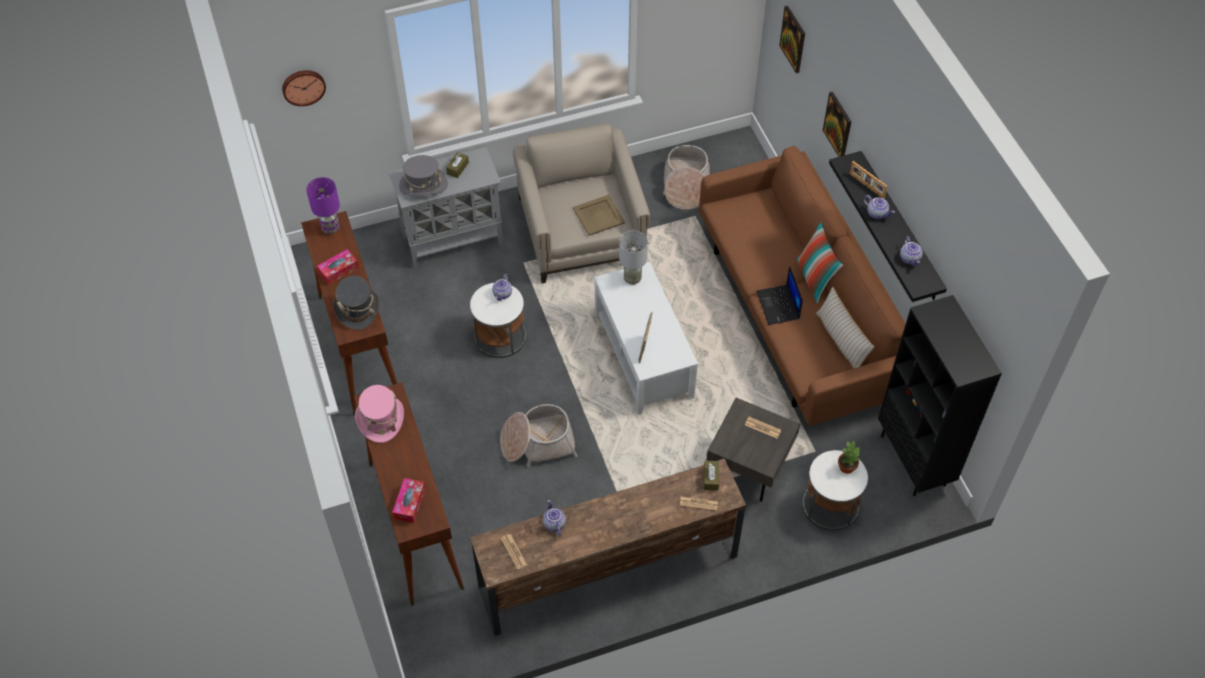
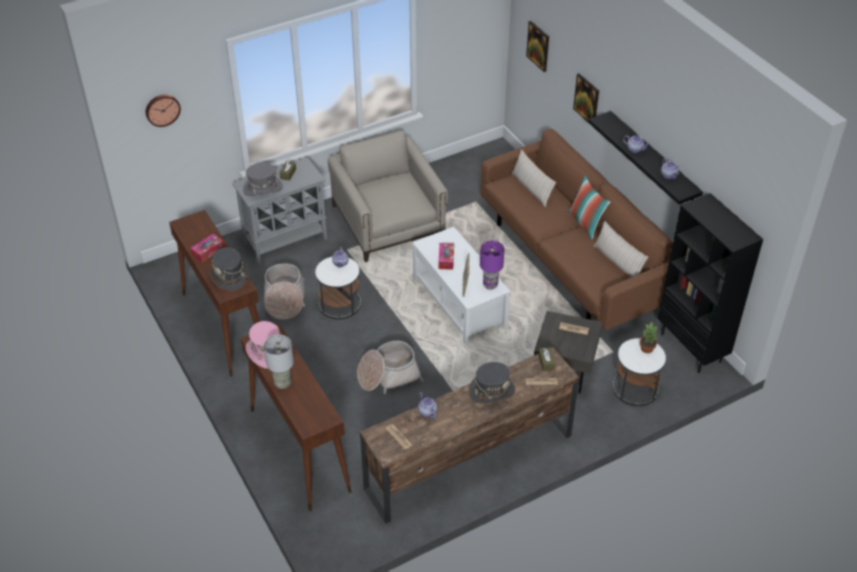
camera: 10 degrees left, 10 degrees down
purple table lamp [306,177,340,234] -> purple table lamp moved to [480,241,504,289]
tissue box [392,478,426,523] -> tissue box moved to [438,243,454,270]
beige tray [573,195,625,236] -> none
grey table lamp [619,231,648,285] -> grey table lamp moved to [264,335,294,389]
basket [663,145,710,210] -> basket moved to [264,263,305,320]
laptop [756,266,803,325] -> none
picture frame [850,161,887,199] -> none
none -> grey hat [469,362,515,404]
none -> beige pillow [511,149,556,207]

